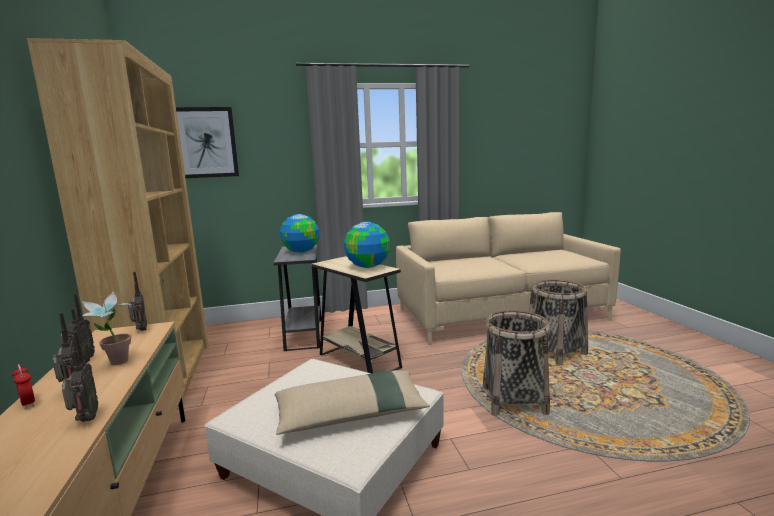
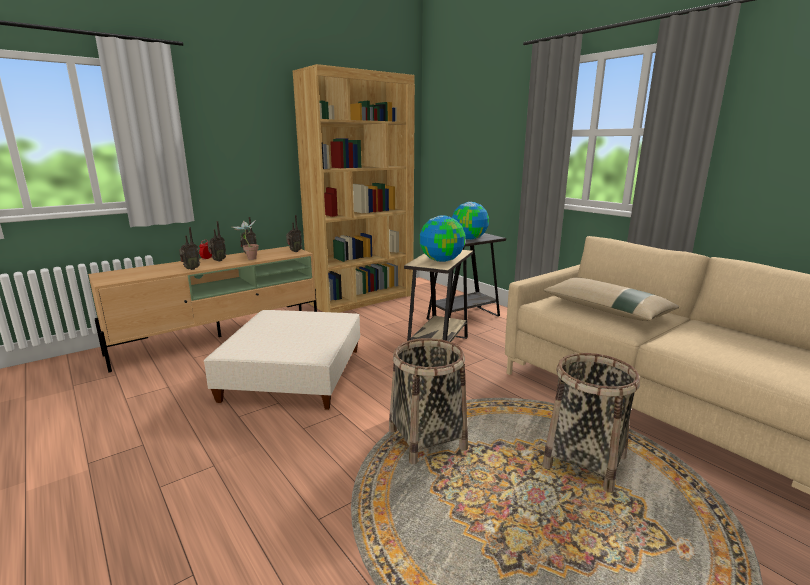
camera: 65 degrees right, 5 degrees up
picture [176,107,239,178] -> none
beige pillow [275,370,430,435] -> beige pillow moved to [543,277,679,321]

